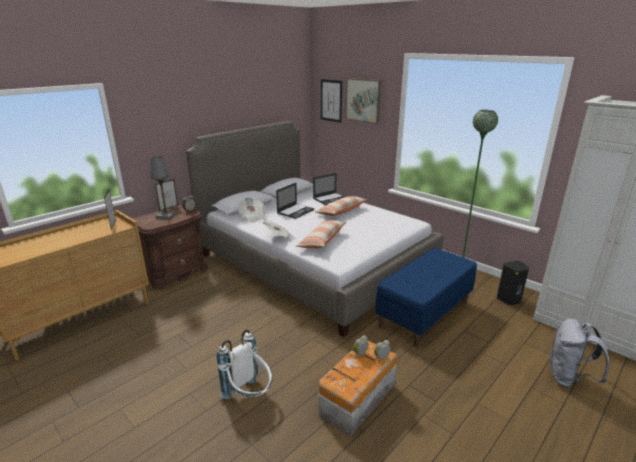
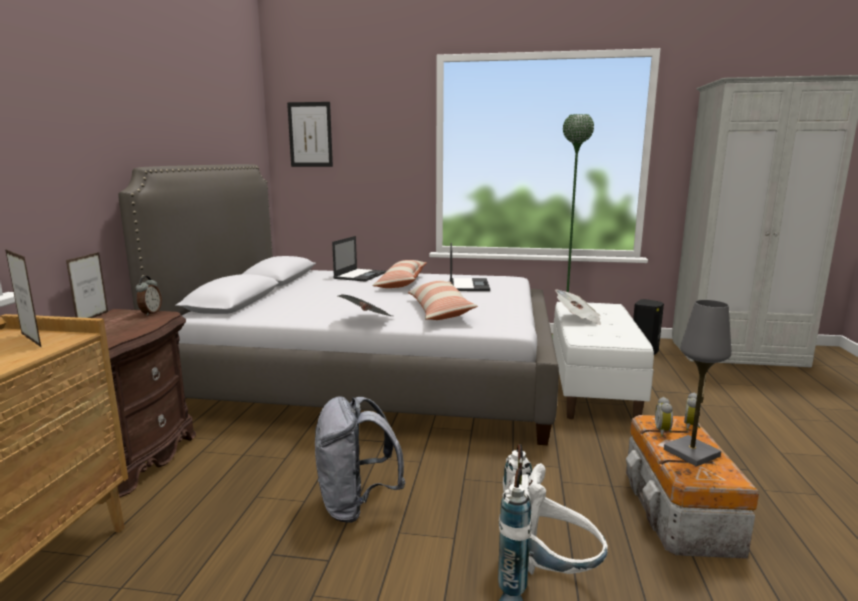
camera: 35 degrees left, 10 degrees down
grey table lamp [150,156,176,219] -> grey table lamp moved to [664,300,732,467]
newspaper [238,198,265,223] -> newspaper moved to [555,289,601,325]
laptop [276,183,314,219] -> laptop moved to [450,243,490,291]
picture [346,78,381,124] -> none
blue bench [375,248,477,347] -> white bench [553,302,654,419]
grey backpack [549,318,610,388] -> grey backpack moved to [315,396,405,523]

